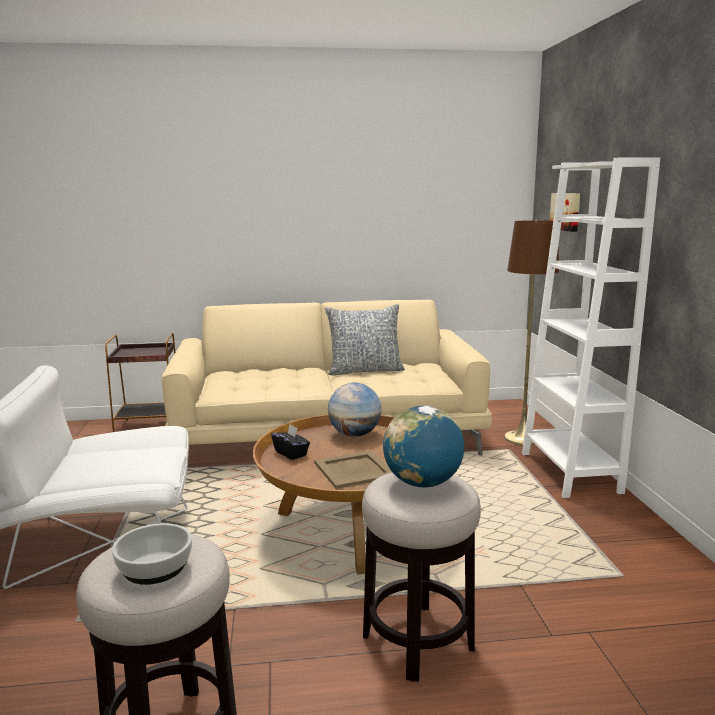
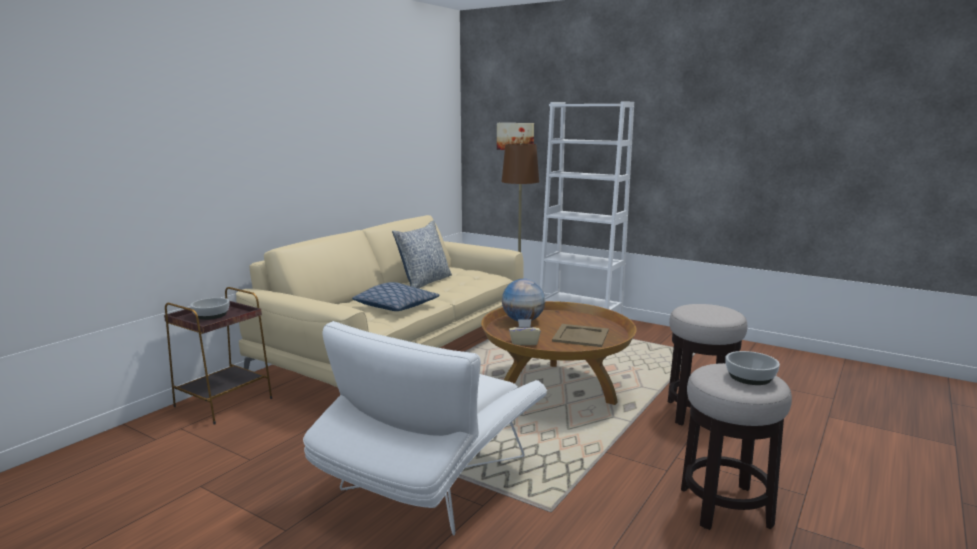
camera: 50 degrees left, 0 degrees up
black tissue box [271,425,310,460] -> beige tissue box [509,319,541,345]
globe [383,406,464,487] -> none
none -> bowl [190,298,230,320]
none -> pillow [352,282,440,311]

